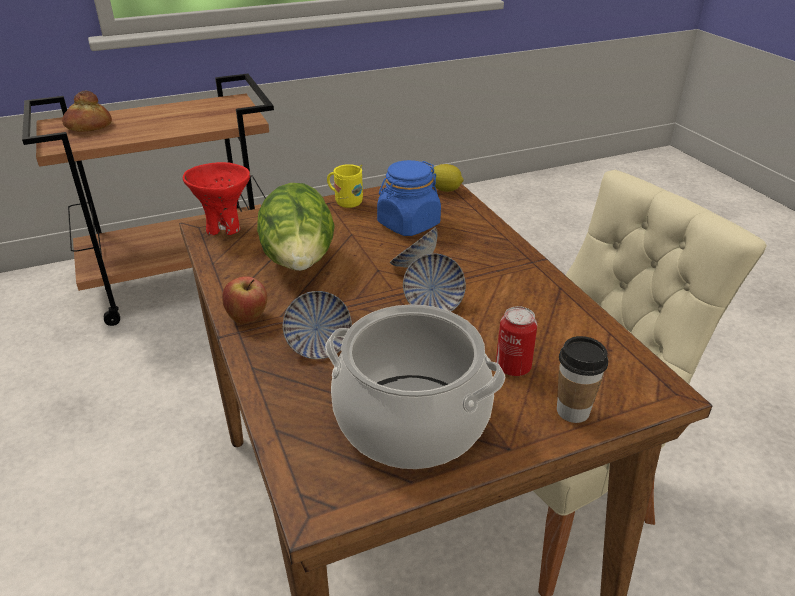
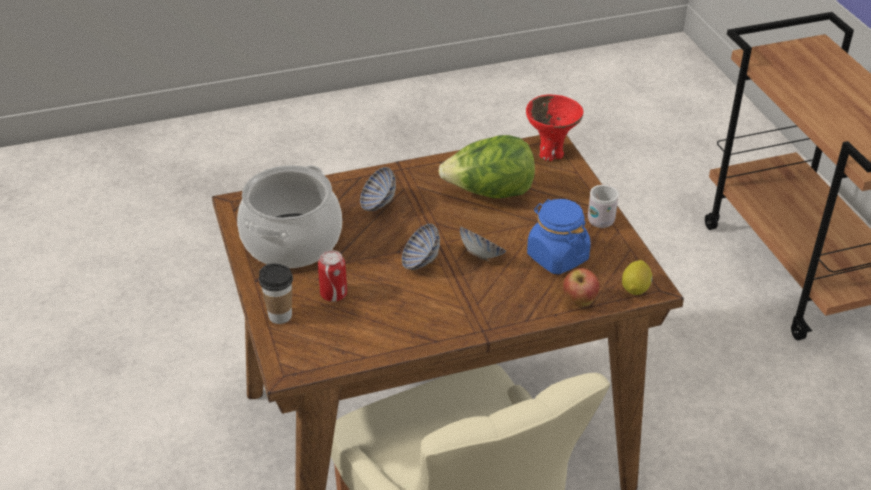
camera: 95 degrees right, 5 degrees up
bread [62,91,112,132] -> none
apple [222,276,267,324] -> apple moved to [563,268,600,306]
yellow mug [327,164,363,208] -> white mug [588,185,619,228]

